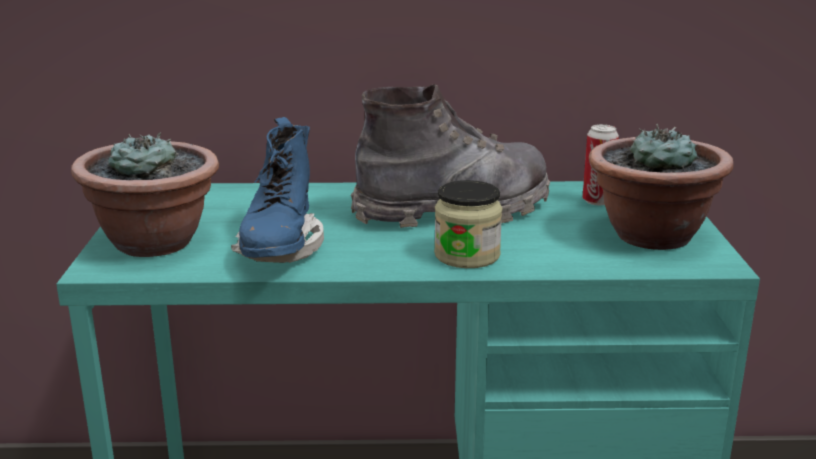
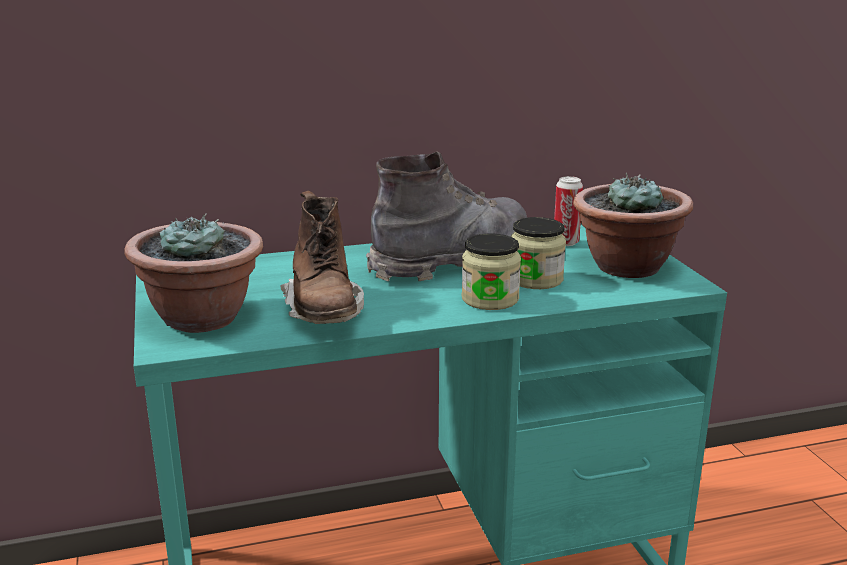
camera: 15 degrees left, 0 degrees up
blue boot [231,117,324,263] -> brown boot [280,191,364,324]
none -> jar [510,217,566,289]

